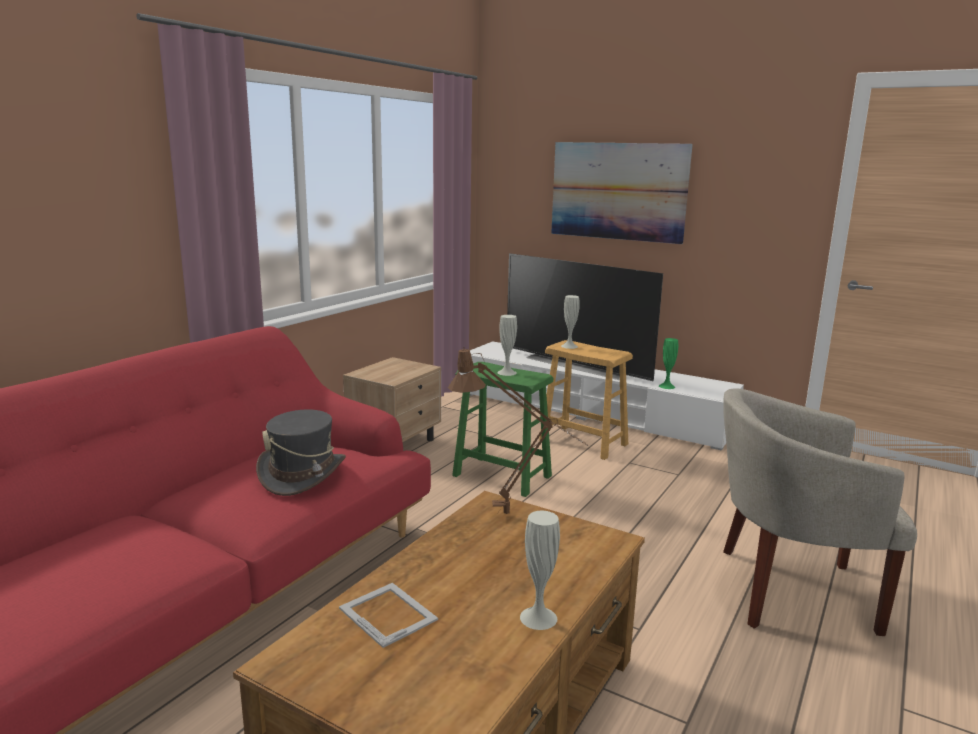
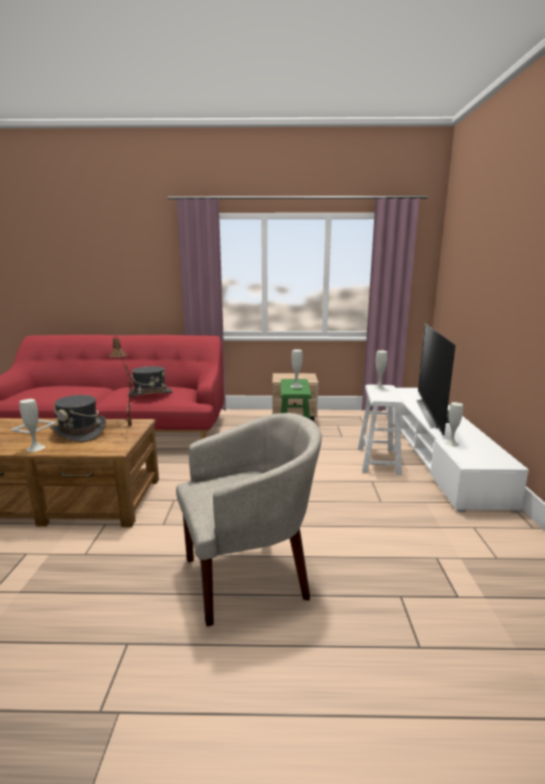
camera: 60 degrees right, 0 degrees up
brown stool [539,340,633,460] -> white stool [358,384,404,475]
picture [551,142,693,244] -> none
green vase [659,338,678,389] -> white vase [444,402,463,447]
beige armchair [723,388,917,636] -> beige armchair turned 90 degrees clockwise [176,413,322,627]
none -> grey hat [50,395,106,442]

